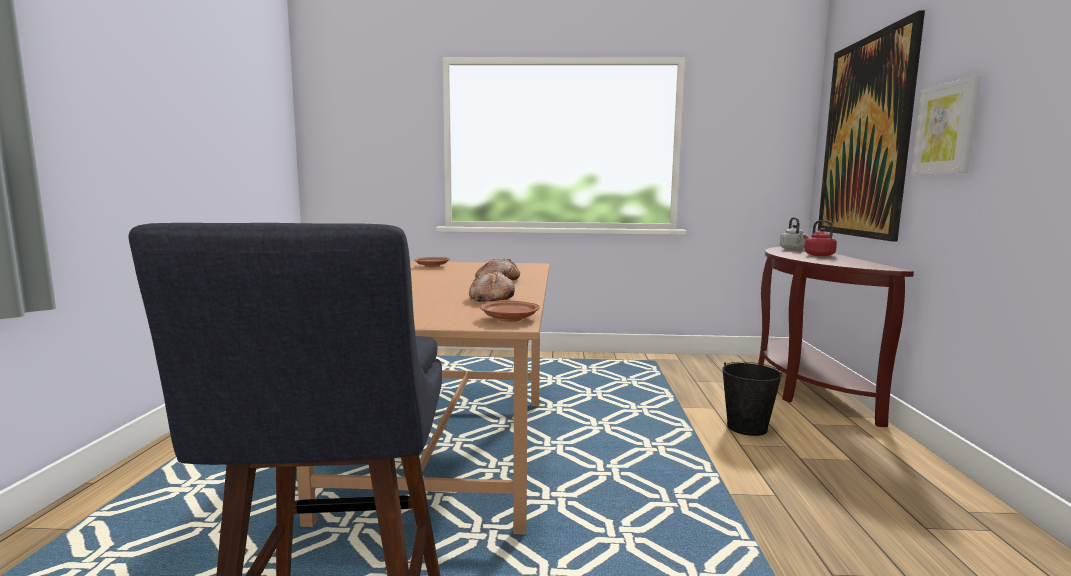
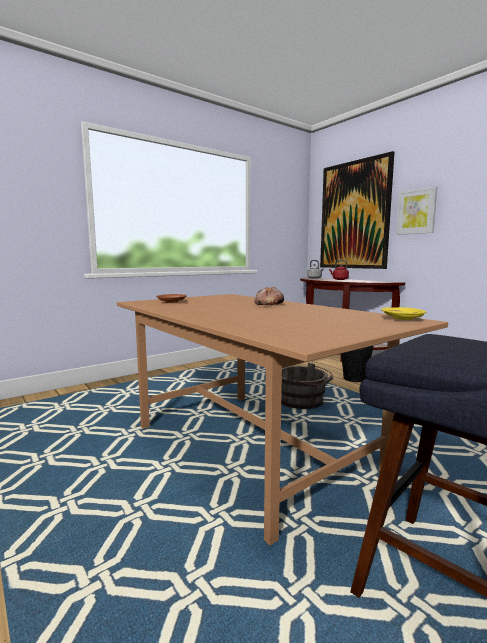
camera: 40 degrees left, 0 degrees up
bread [469,271,515,302] -> none
brown plate [480,301,540,322] -> yellow plate [381,307,426,320]
none -> grey bucket [281,363,333,409]

